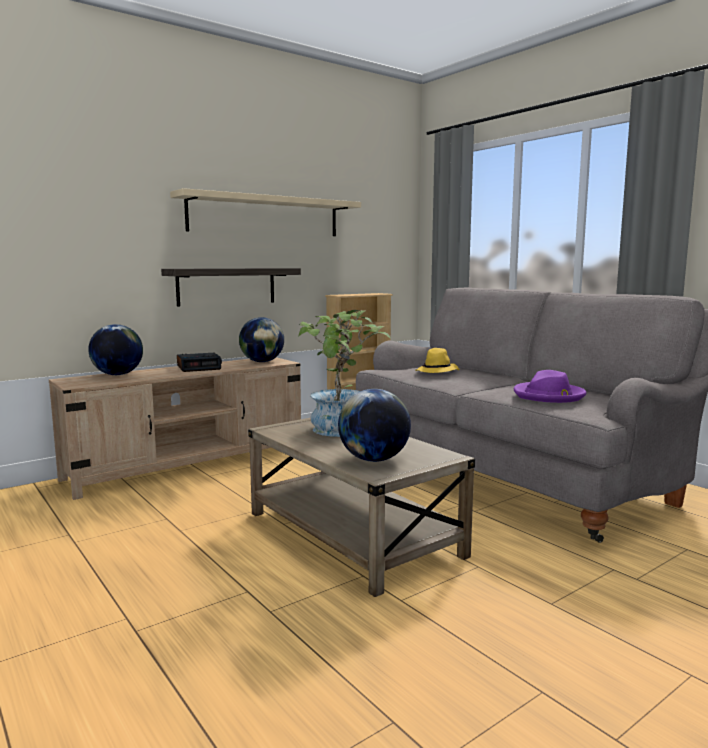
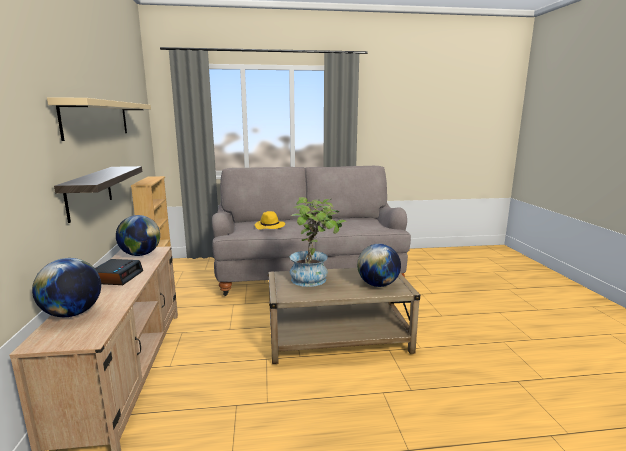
camera: 60 degrees left, 5 degrees up
purple hat [514,370,586,403] -> none

